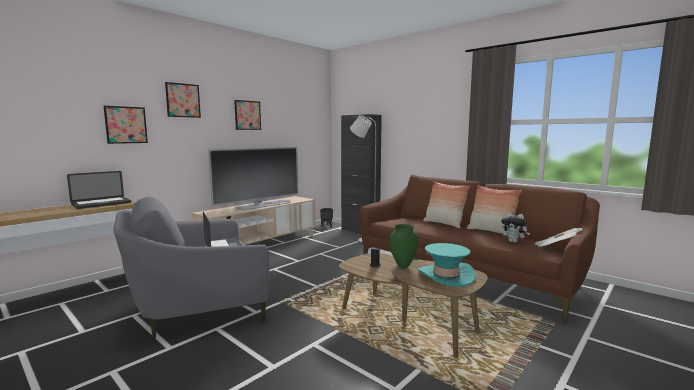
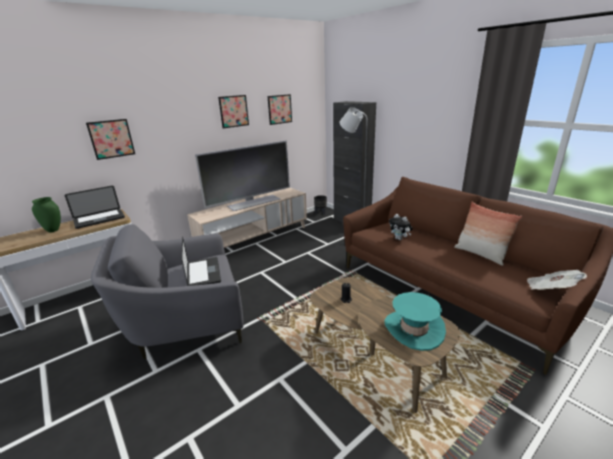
camera: 10 degrees right, 15 degrees up
picture [165,82,201,118] -> picture moved to [268,94,292,125]
green vase [389,224,418,269] -> green vase moved to [32,197,61,233]
pillow [423,181,470,228] -> none
plush toy [501,212,530,243] -> plush toy moved to [389,214,413,240]

